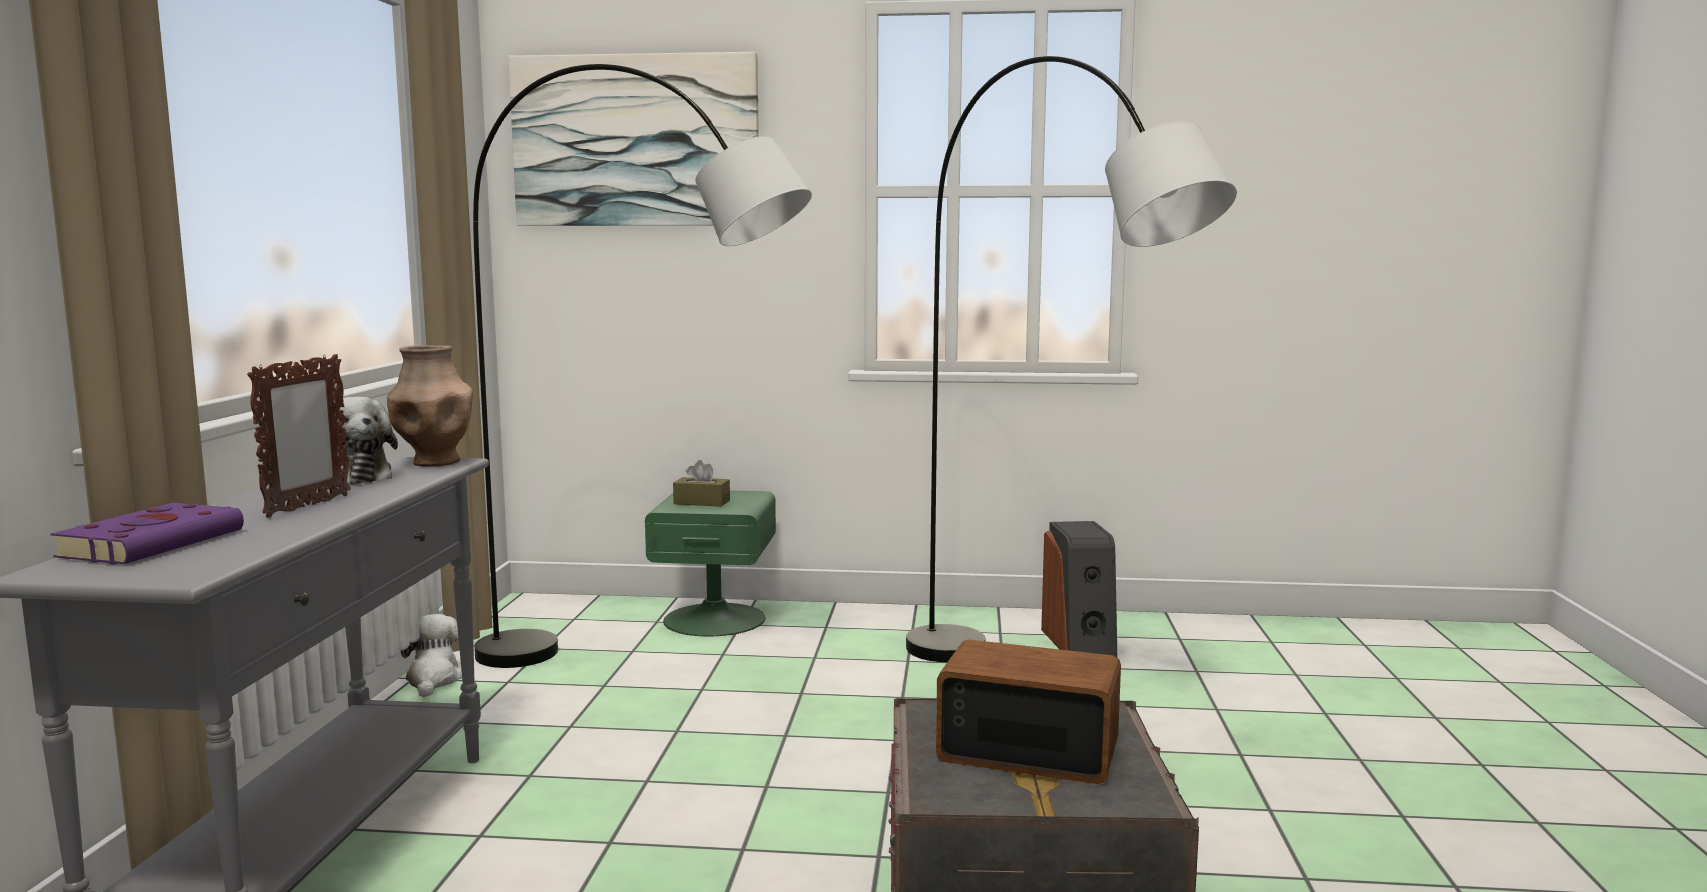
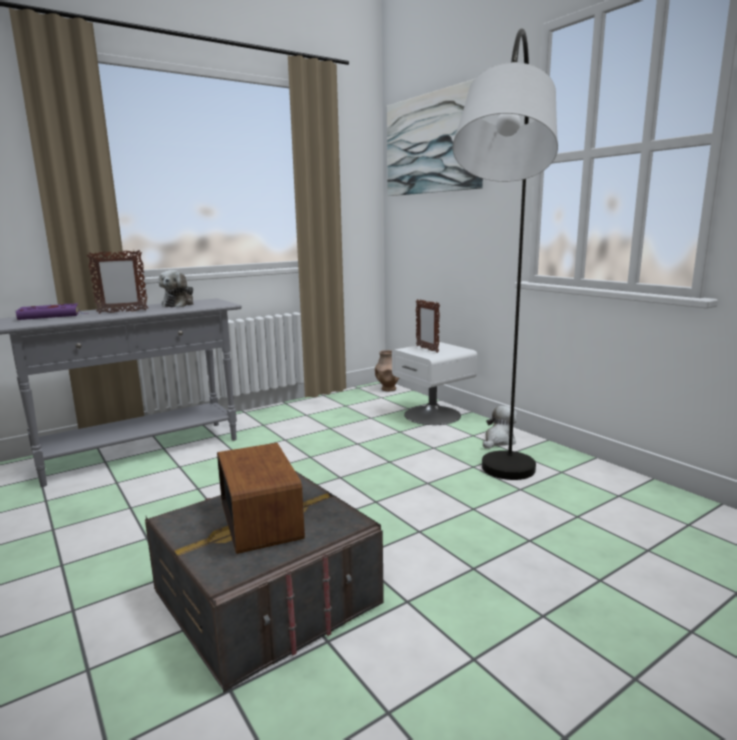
camera: 50 degrees right, 5 degrees up
brown vase [387,345,473,467] -> brown vase moved to [375,350,399,391]
plush toy [401,614,462,697] -> plush toy moved to [483,406,517,449]
grey floor lamp [473,64,812,668] -> none
green nightstand [645,491,776,636] -> white nightstand [392,342,478,425]
brown tissue box [673,460,730,507] -> picture frame [416,299,440,353]
speaker [1041,521,1117,657] -> none

